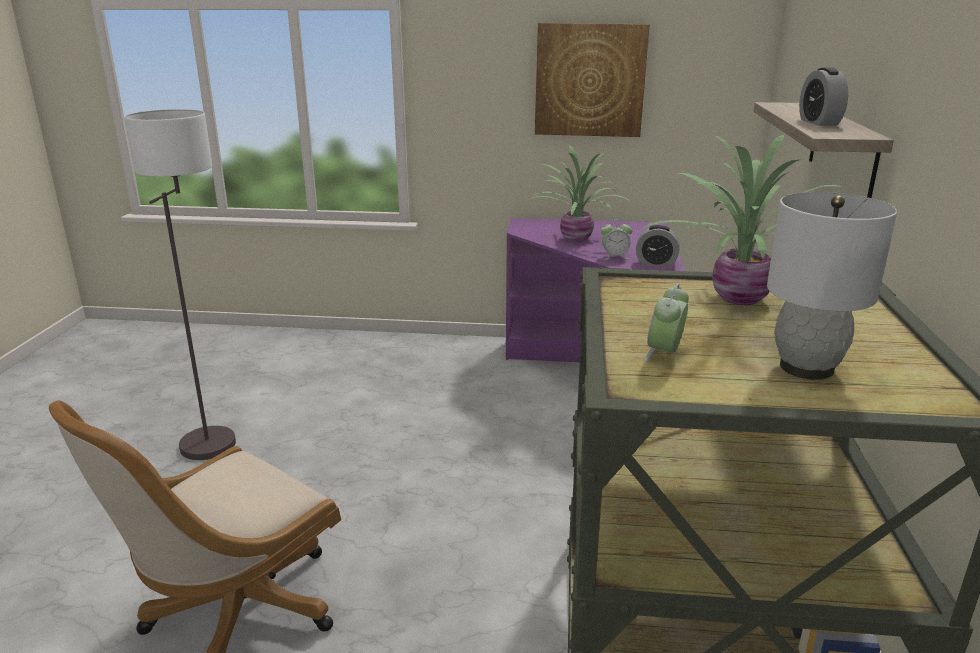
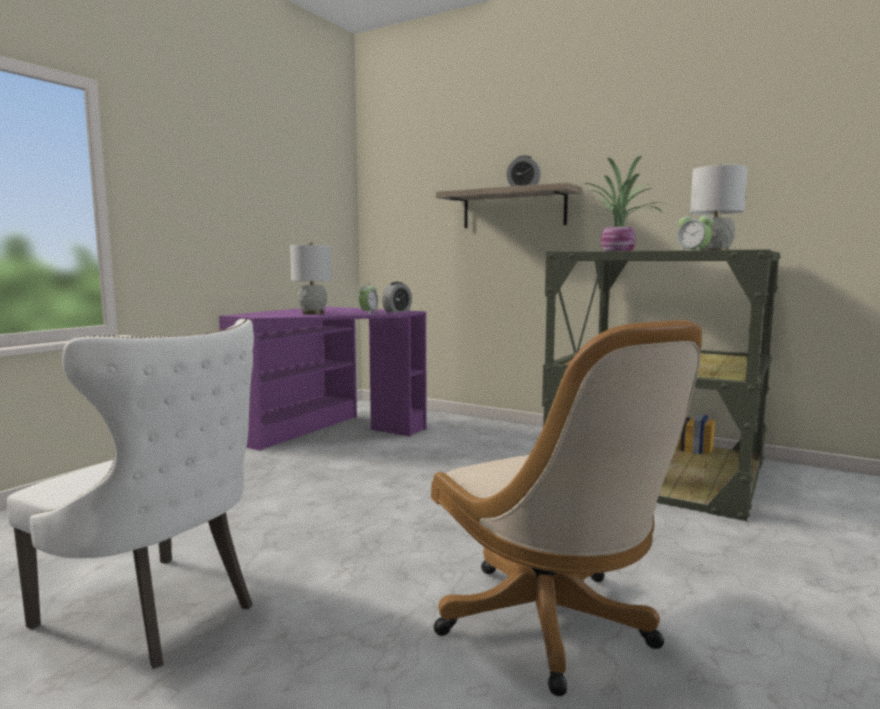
camera: 65 degrees left, 15 degrees down
white floor lamp [124,109,236,460] -> white chair [7,318,254,669]
potted plant [528,146,632,242] -> white table lamp [290,242,332,315]
picture [535,23,650,137] -> none

